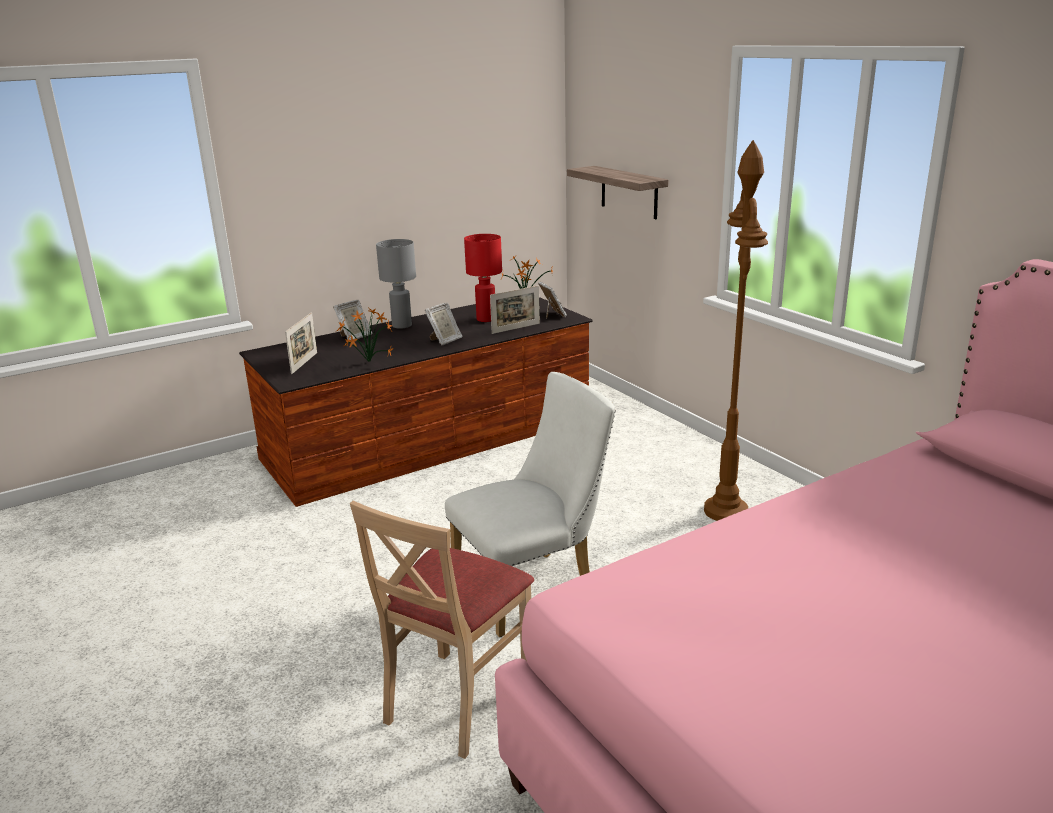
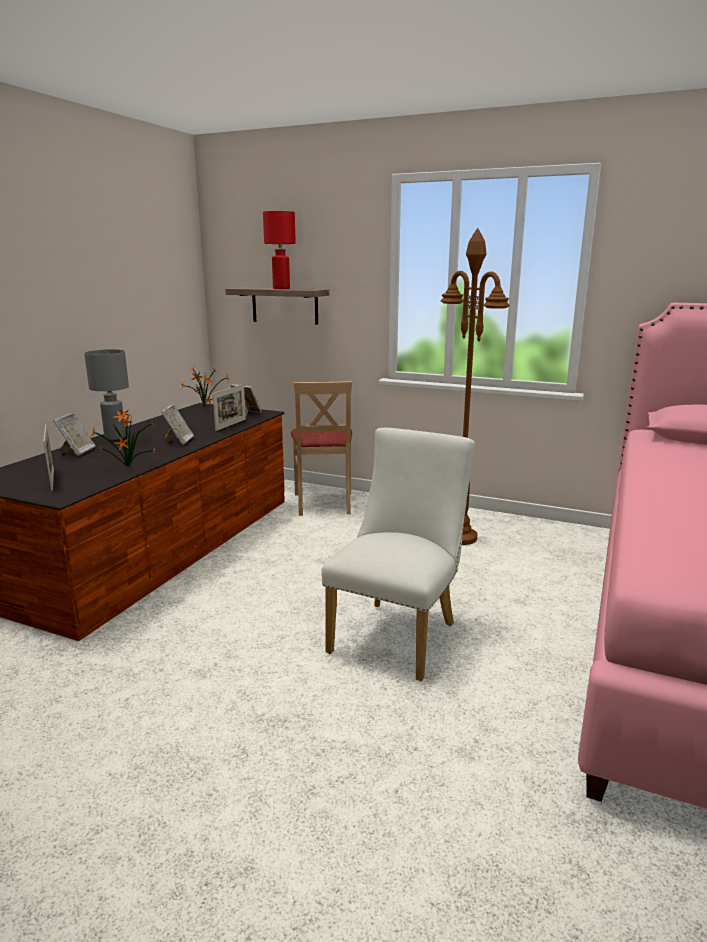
camera: 35 degrees left, 5 degrees down
beige chair [350,501,534,759] -> beige chair moved to [291,381,352,516]
red table lamp [464,234,502,322] -> red table lamp moved to [263,211,296,289]

